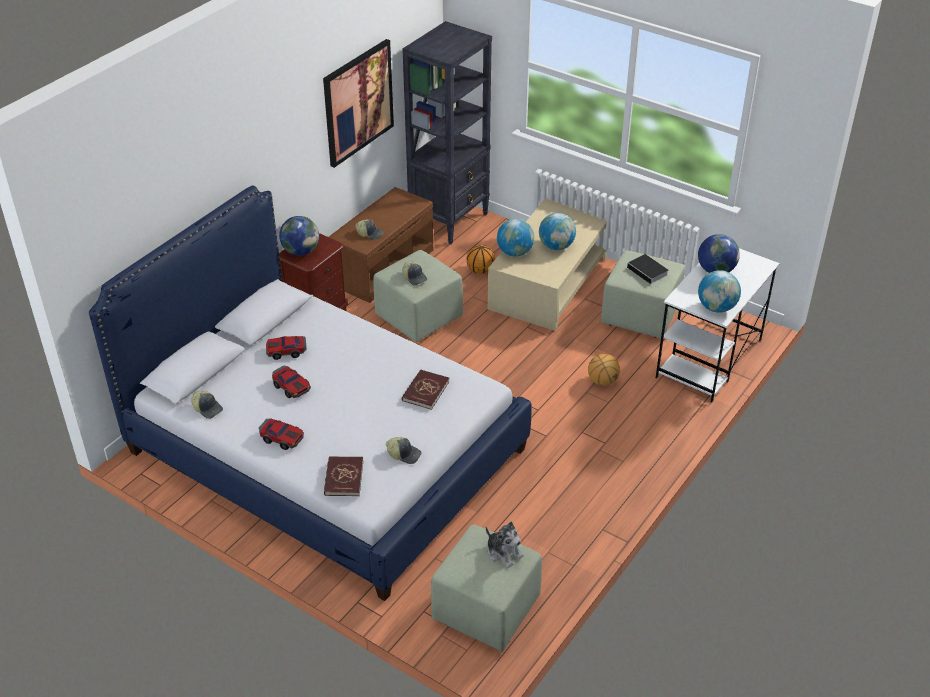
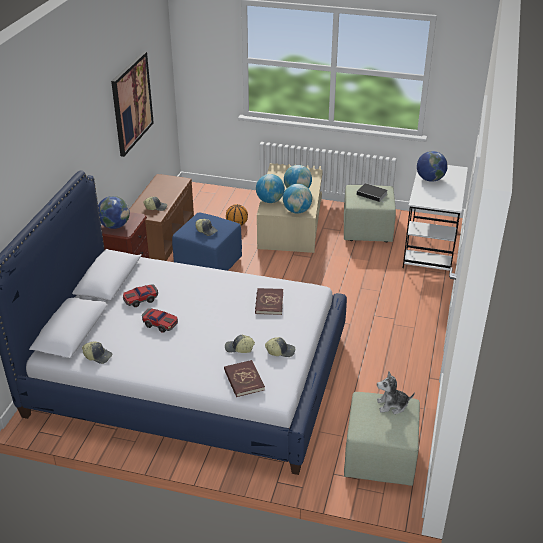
camera: 20 degrees left, 5 degrees down
toy car [259,418,304,450] -> none
green ottoman [373,250,463,343] -> blue ottoman [172,212,242,271]
black bookcase [402,21,492,244] -> none
plush toy [486,521,524,568] -> plush toy turned 150 degrees clockwise [377,371,415,414]
basketball [588,354,620,386] -> none
globe [698,270,741,313] -> globe moved to [283,184,312,213]
none -> cap [225,335,255,353]

